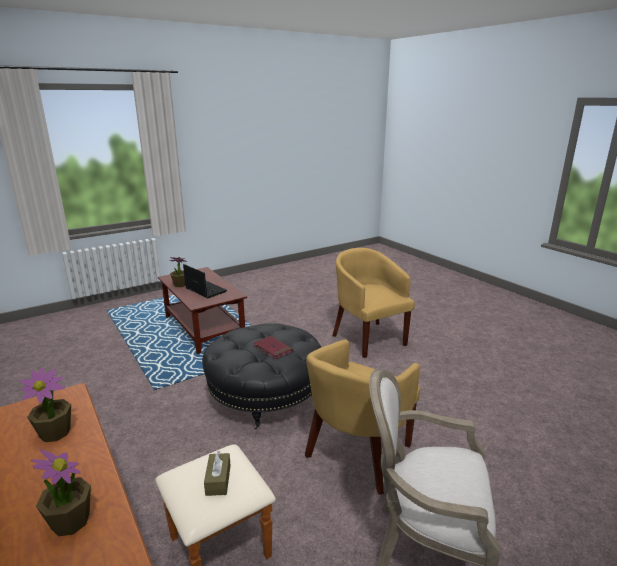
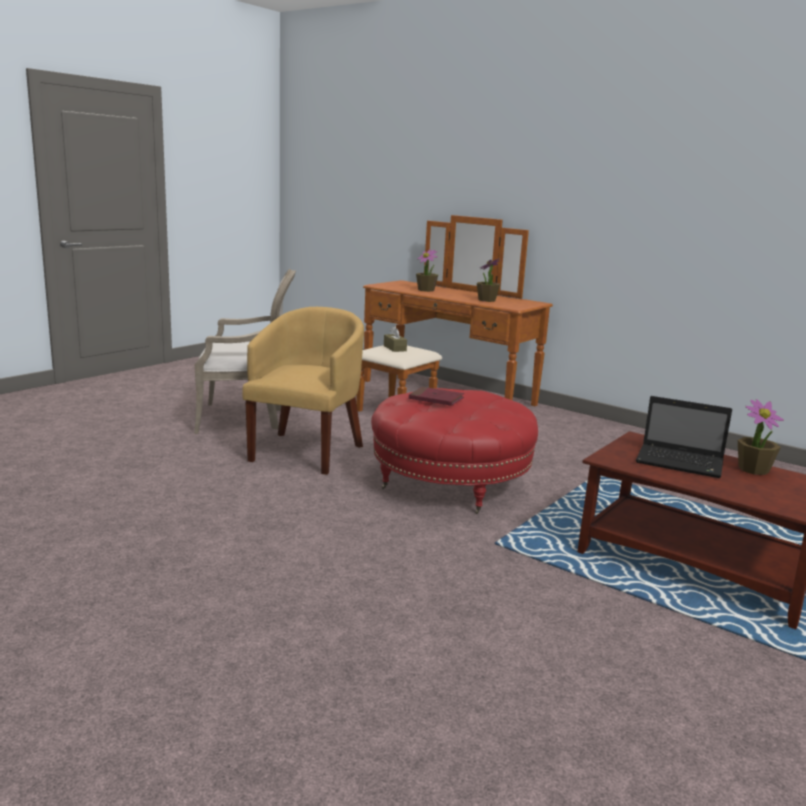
camera: 160 degrees right, 5 degrees down
black ottoman [202,323,321,430] -> red ottoman [371,388,538,514]
yellow armchair [333,248,415,358] -> none

